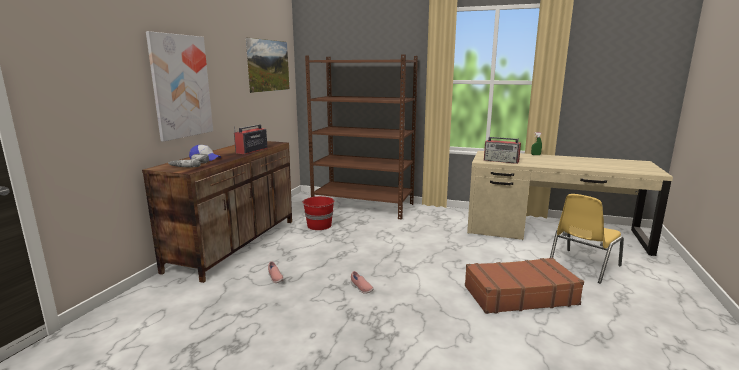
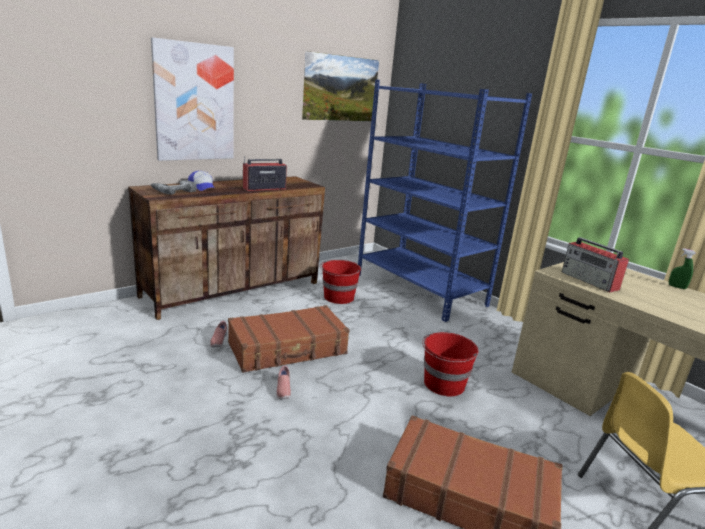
camera: 30 degrees right, 5 degrees up
brown bookcase [305,55,418,220] -> blue bookcase [358,79,532,322]
none -> brown suitcase [228,305,349,373]
none -> red bucket [422,332,479,396]

